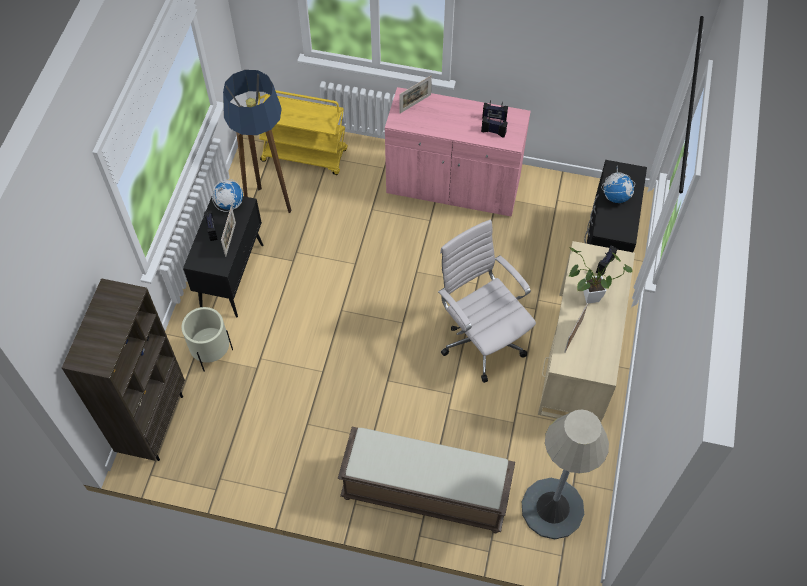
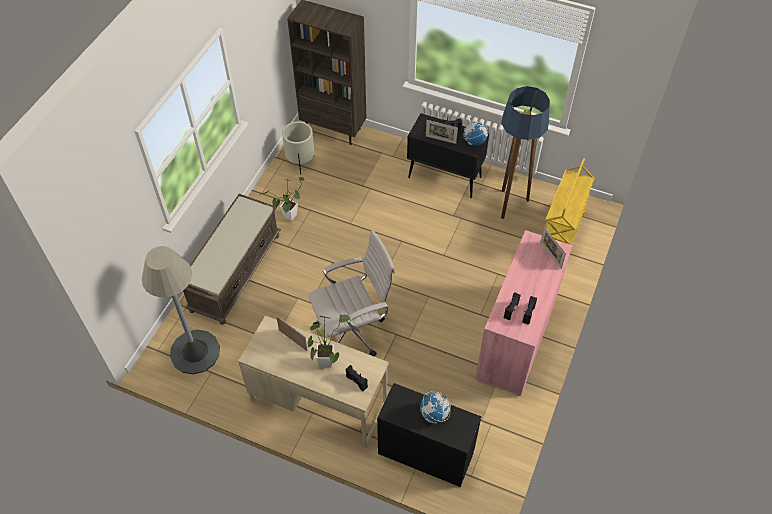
camera: 100 degrees right, 5 degrees down
beige planter [182,307,233,372] -> beige planter moved to [282,121,314,174]
none -> potted plant [261,177,305,221]

